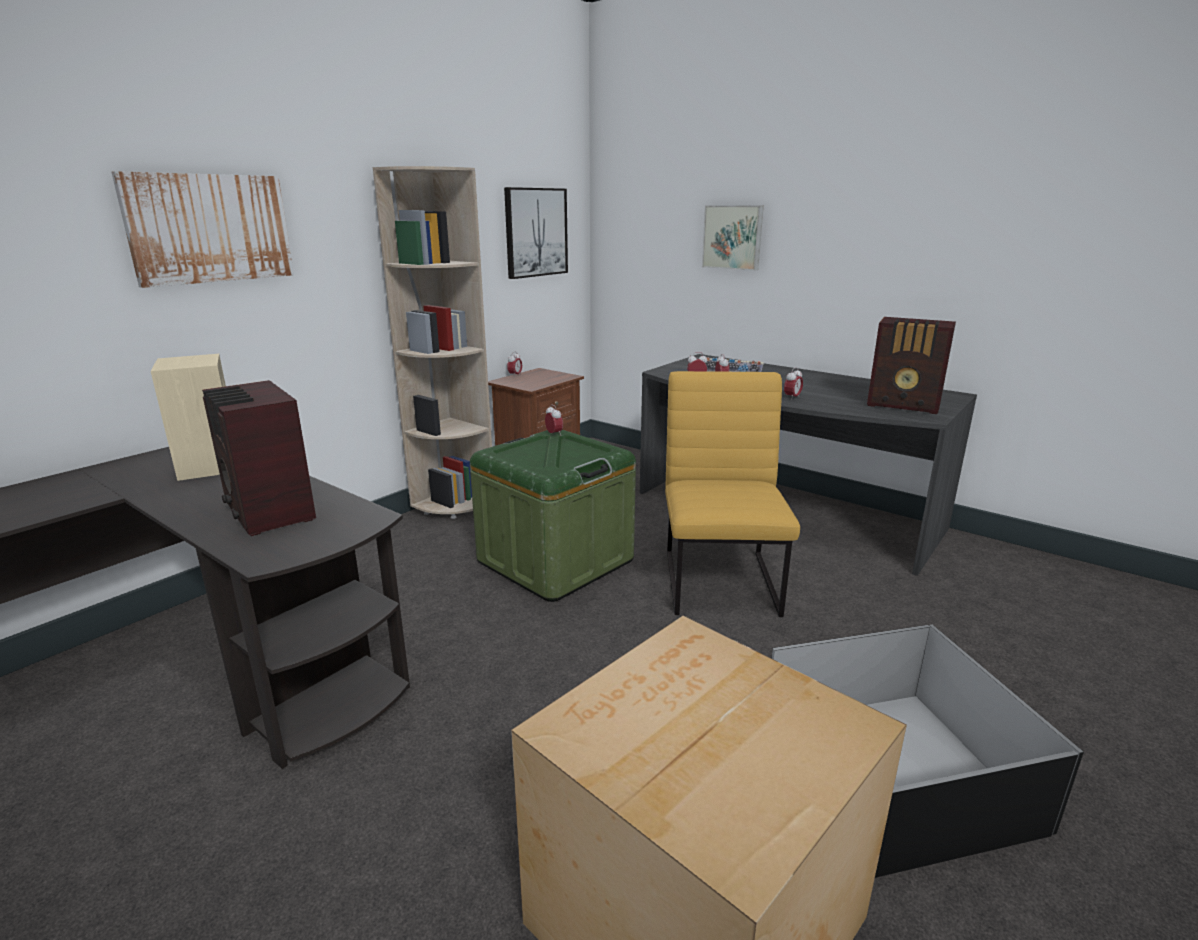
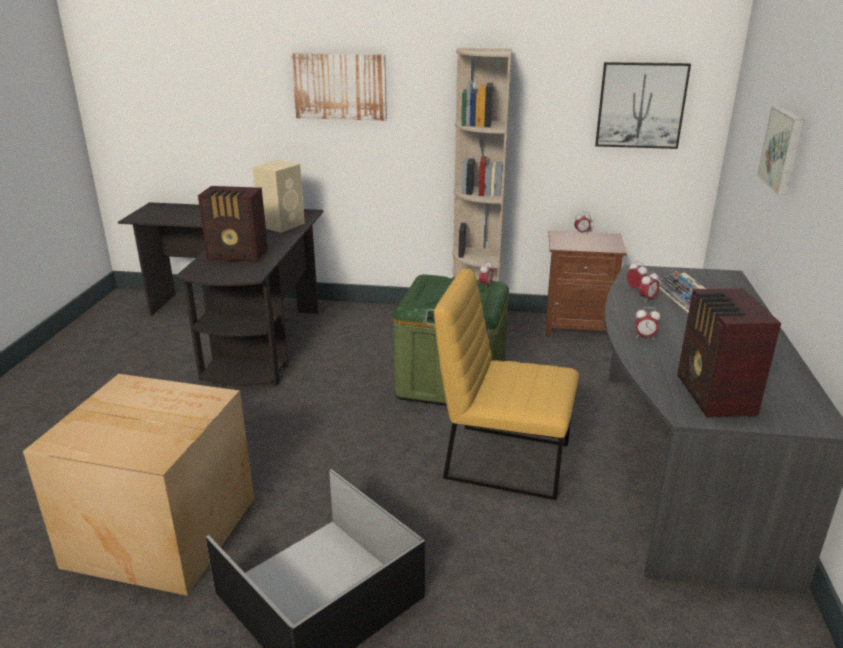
camera: 60 degrees right, 5 degrees up
radio [202,380,316,536] -> radio turned 105 degrees counterclockwise [198,186,268,262]
yellow chair [665,371,800,617] -> yellow chair turned 135 degrees counterclockwise [434,269,579,500]

